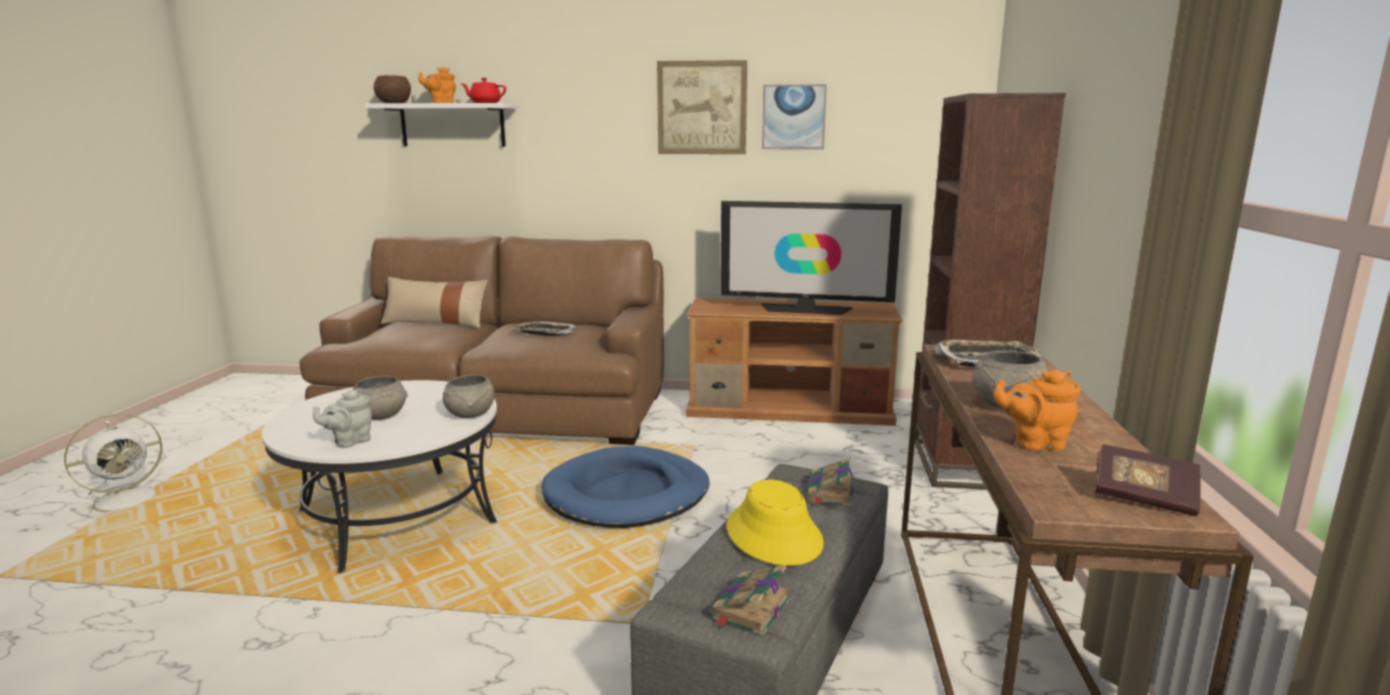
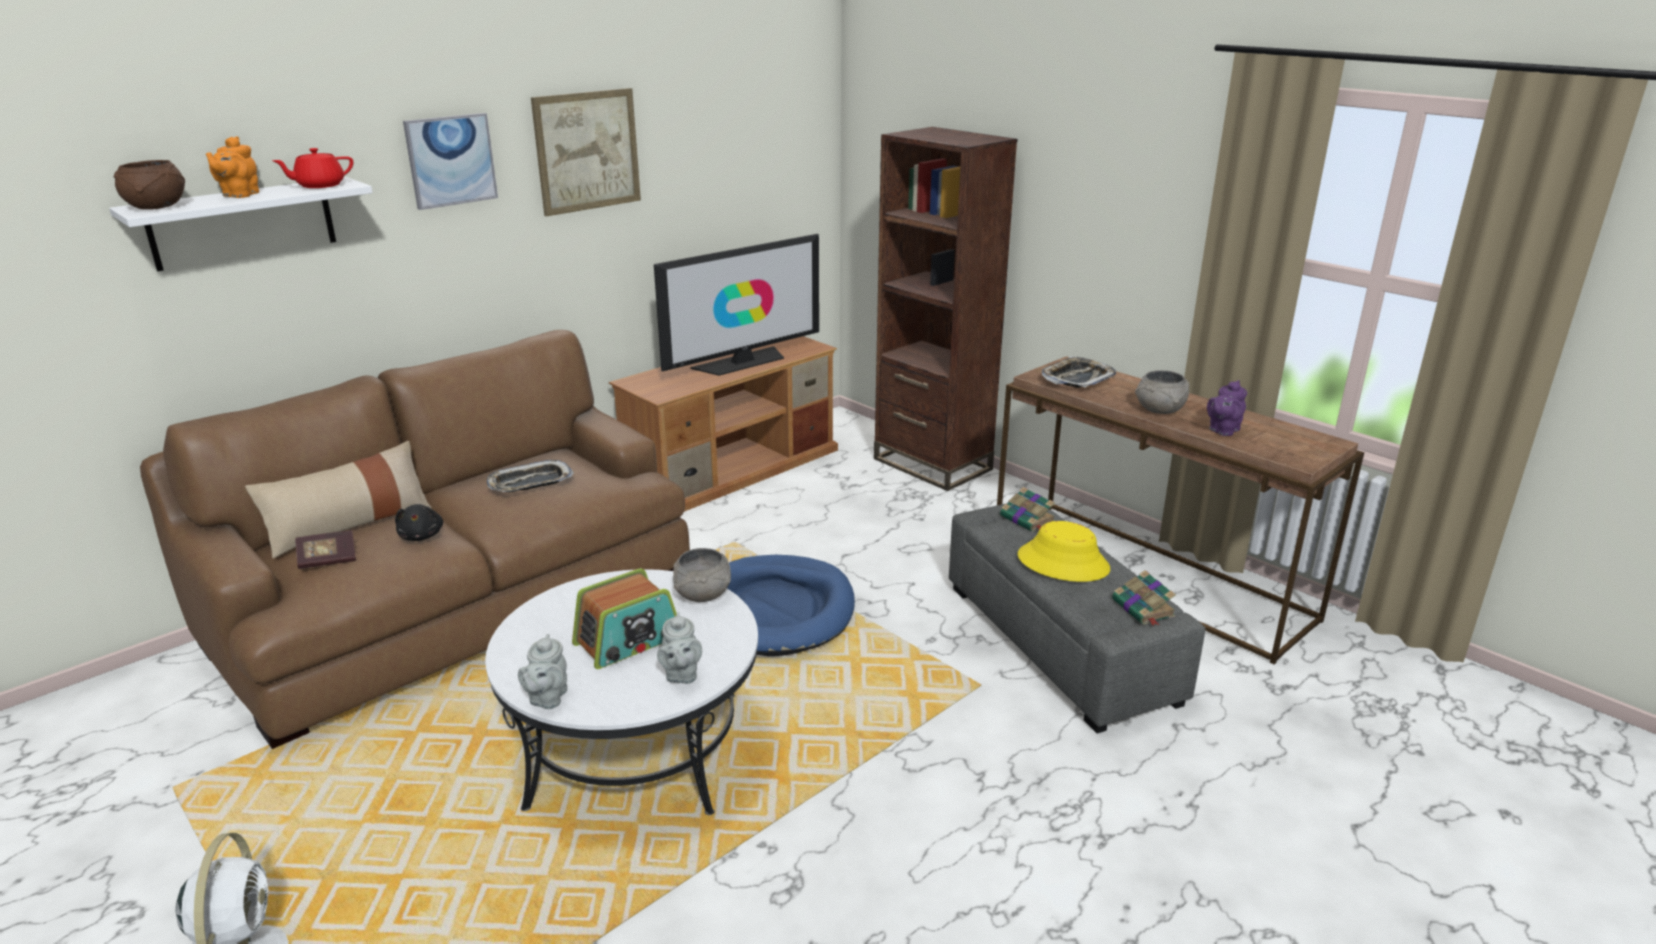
camera: 50 degrees left, 10 degrees up
grey bowl [353,376,408,420] -> radio [572,568,677,669]
picture [762,84,827,150] -> picture moved to [403,113,498,210]
orange teapot [993,370,1080,451] -> purple teapot [1207,380,1247,436]
book [1095,445,1201,516] -> book moved to [295,530,356,569]
none -> black plush toy [395,504,443,541]
none -> grey teapot [518,634,567,709]

